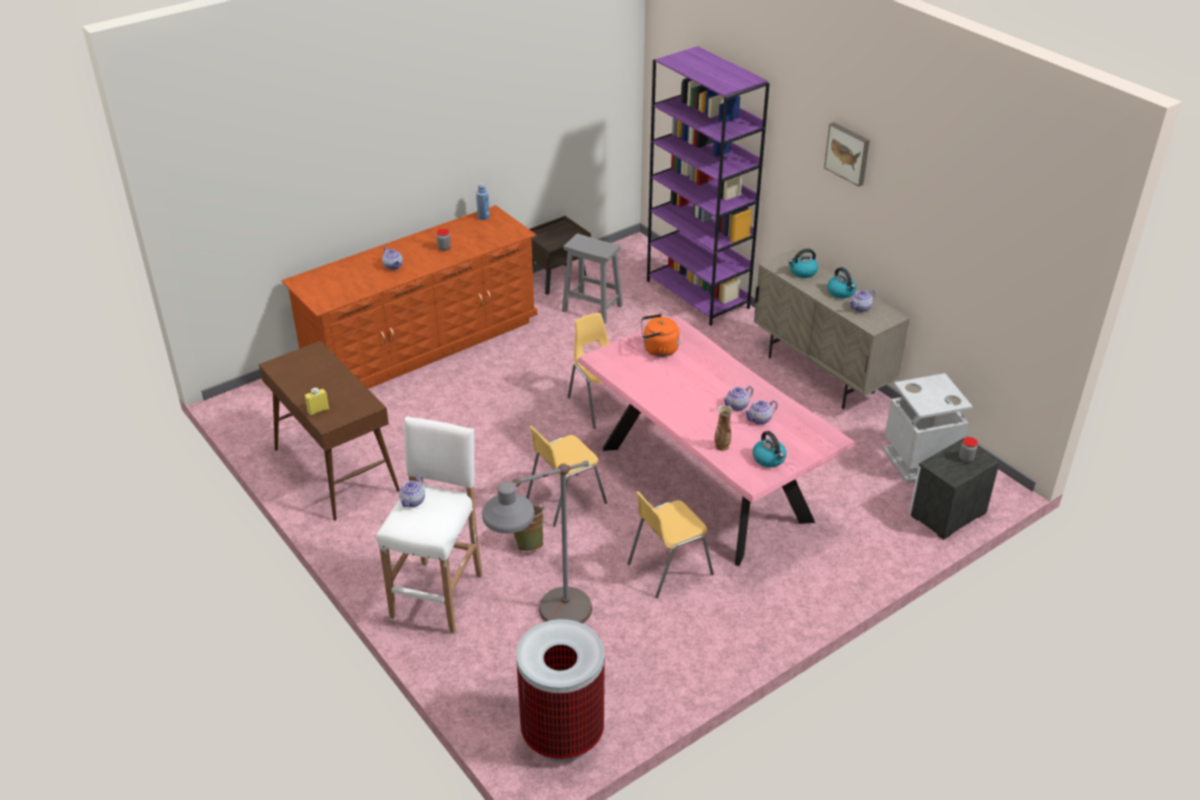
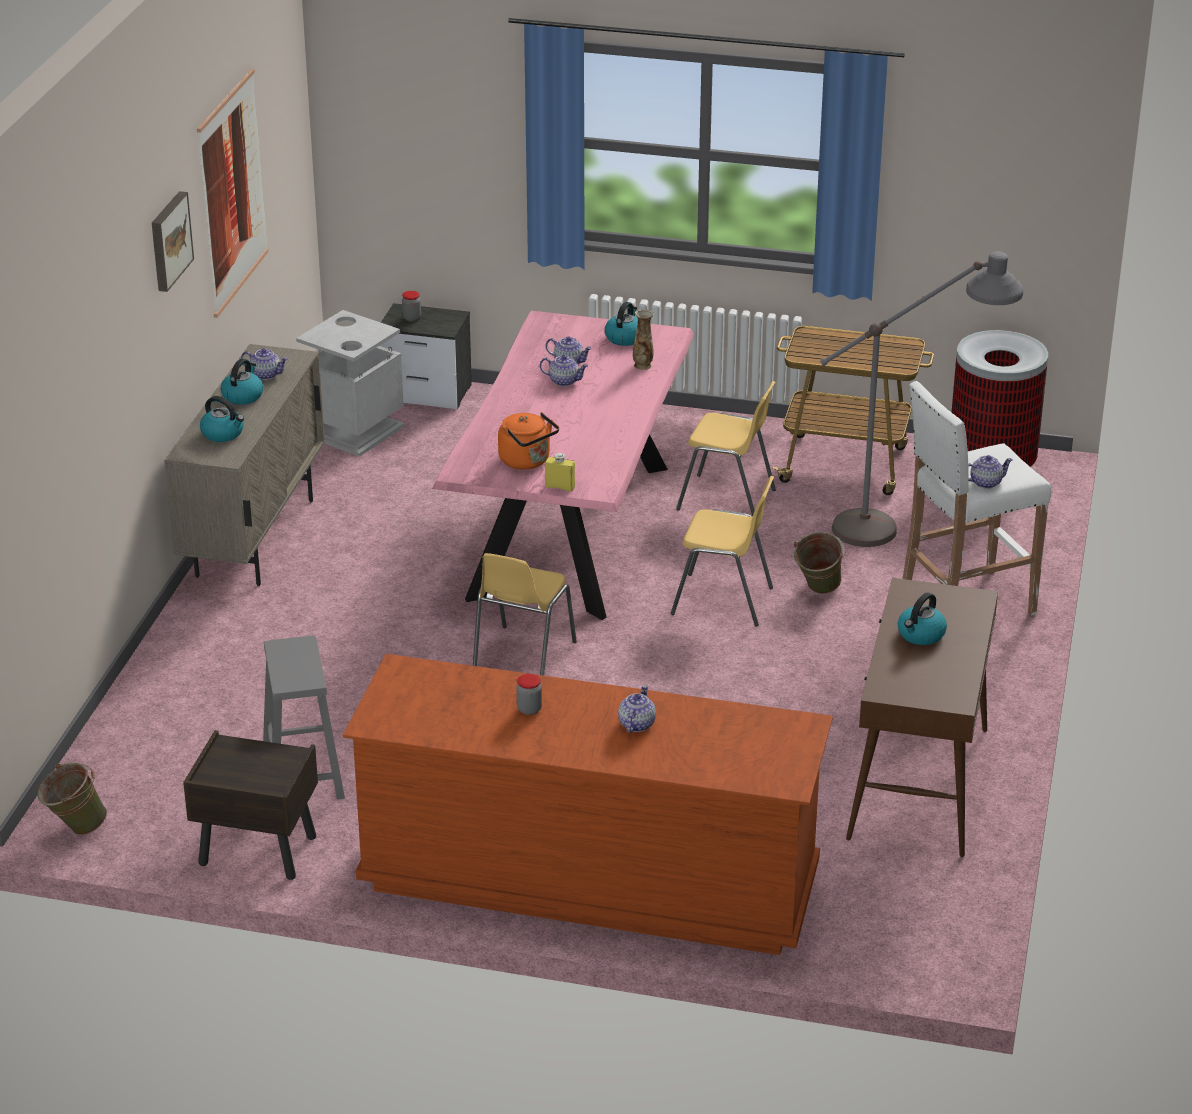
camera: 130 degrees left, 5 degrees down
yellow bottle [305,388,329,416] -> yellow bottle moved to [545,453,575,492]
blue bottle [476,183,489,220] -> none
purple bookcase [647,46,770,326] -> none
none -> green bucket [37,763,107,835]
none -> picture [197,69,269,318]
none -> cart [772,326,934,495]
none -> kettle [898,593,947,645]

